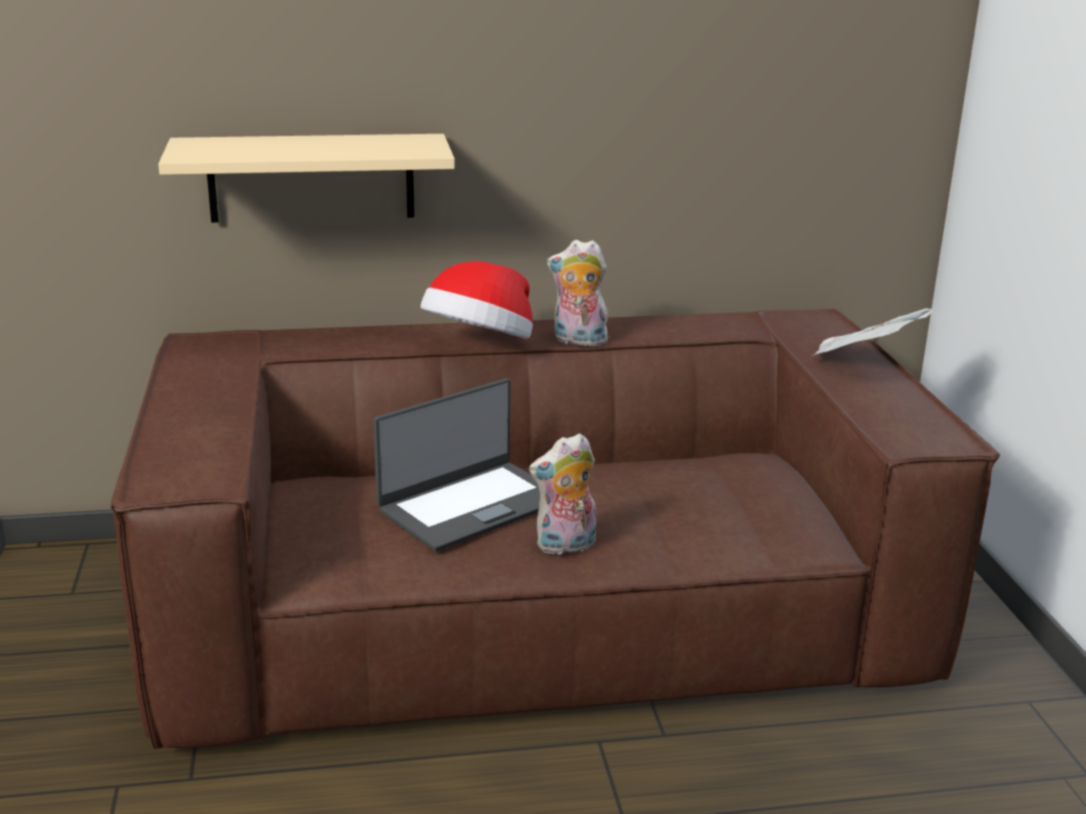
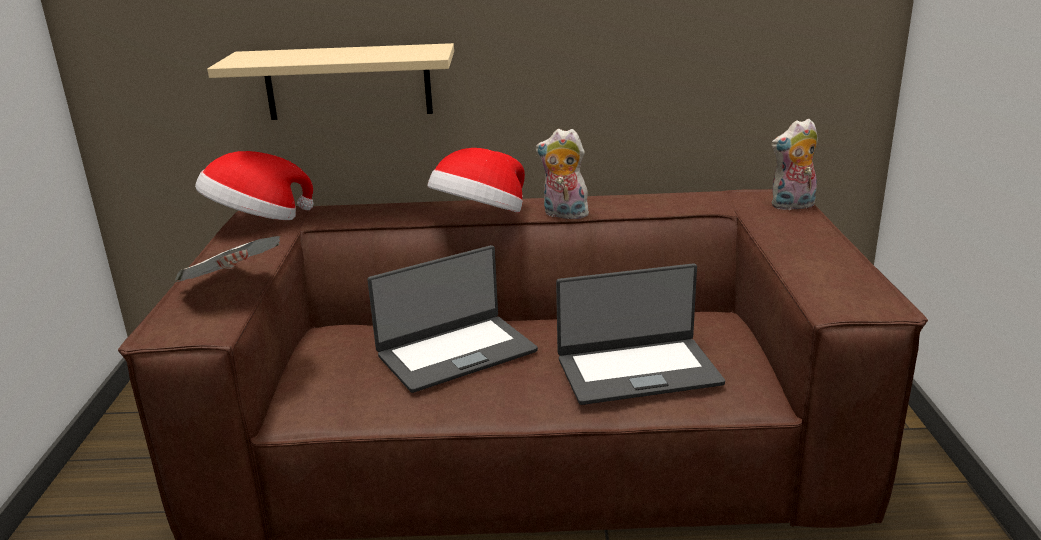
camera: 10 degrees right, 0 degrees up
plush toy [529,433,596,556] -> plush toy moved to [771,119,818,210]
newspaper [814,308,933,355] -> newspaper moved to [175,236,280,282]
none -> hat [195,151,314,220]
none -> laptop [556,263,725,405]

